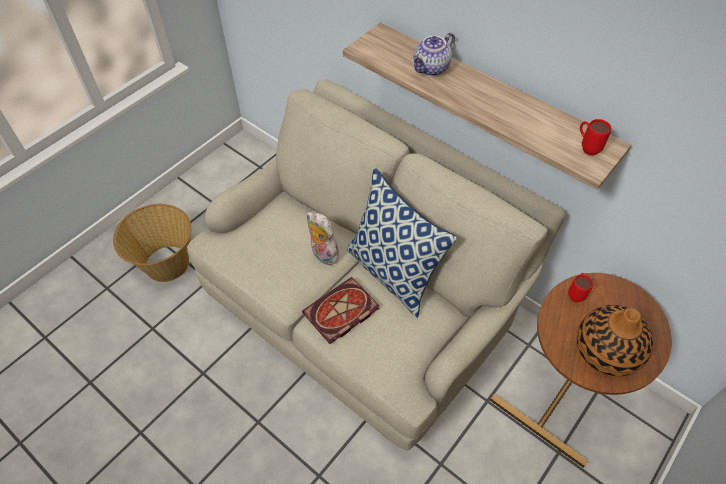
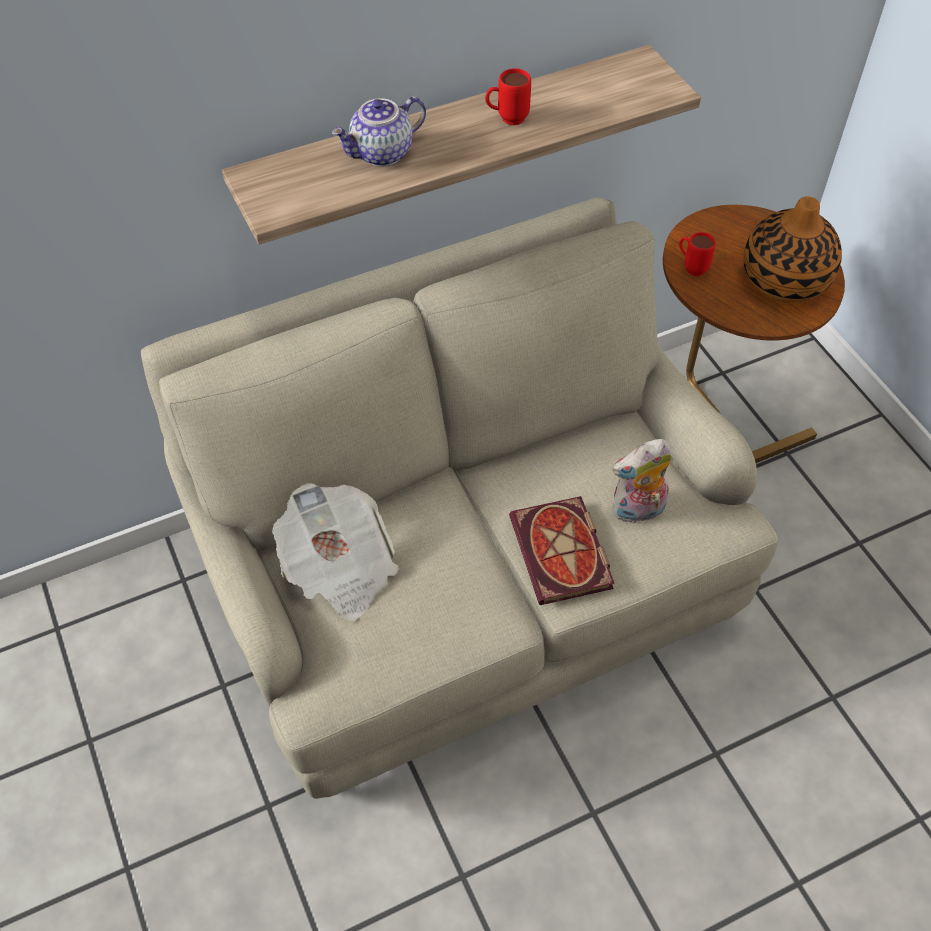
camera: 65 degrees left, 0 degrees up
basket [113,204,191,282] -> none
plush toy [307,212,339,265] -> plush toy moved to [612,439,673,524]
pillow [347,168,457,318] -> none
teapot [411,33,455,76] -> teapot turned 75 degrees clockwise [332,96,426,166]
red mug [580,119,611,156] -> red mug moved to [485,68,531,125]
none -> newspaper [272,483,399,621]

